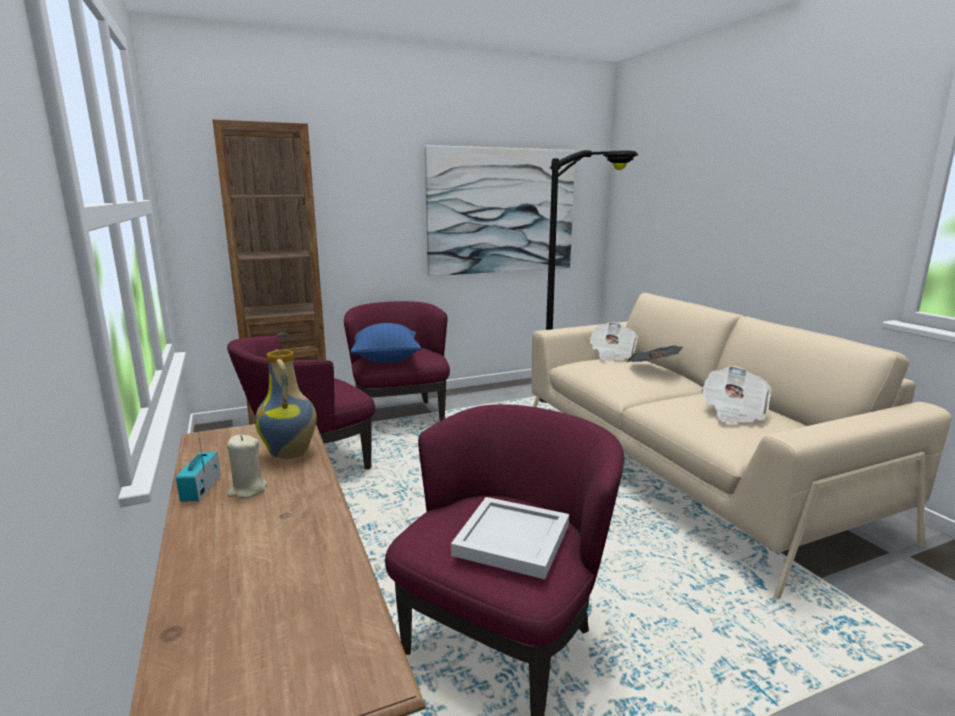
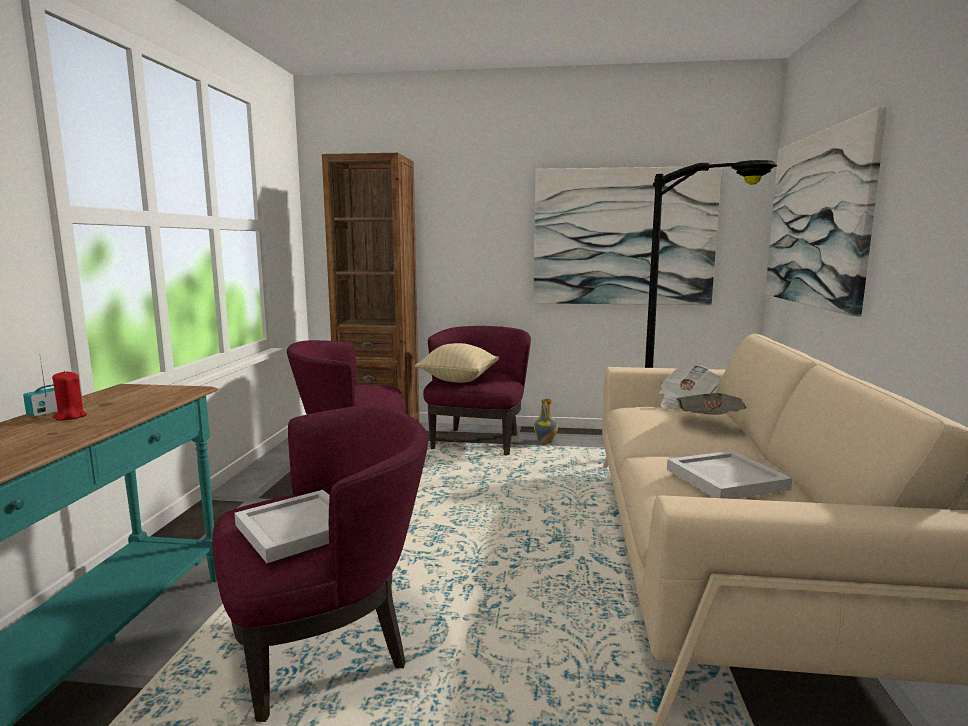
camera: 30 degrees right, 5 degrees down
beige candle [227,435,267,498] -> red candle [52,371,87,420]
vase [255,349,317,459] -> vase moved to [534,398,558,444]
blue pillow [350,323,421,363] -> beige pillow [415,343,499,383]
newspaper [701,366,772,424] -> white tray [667,451,792,499]
none -> picture [765,107,887,316]

